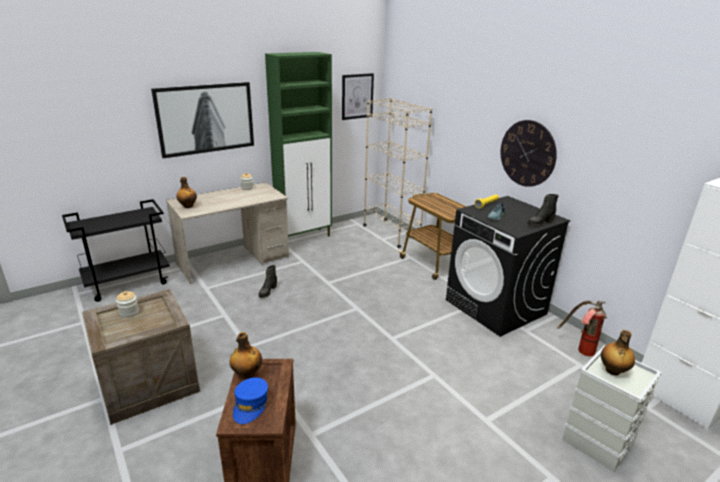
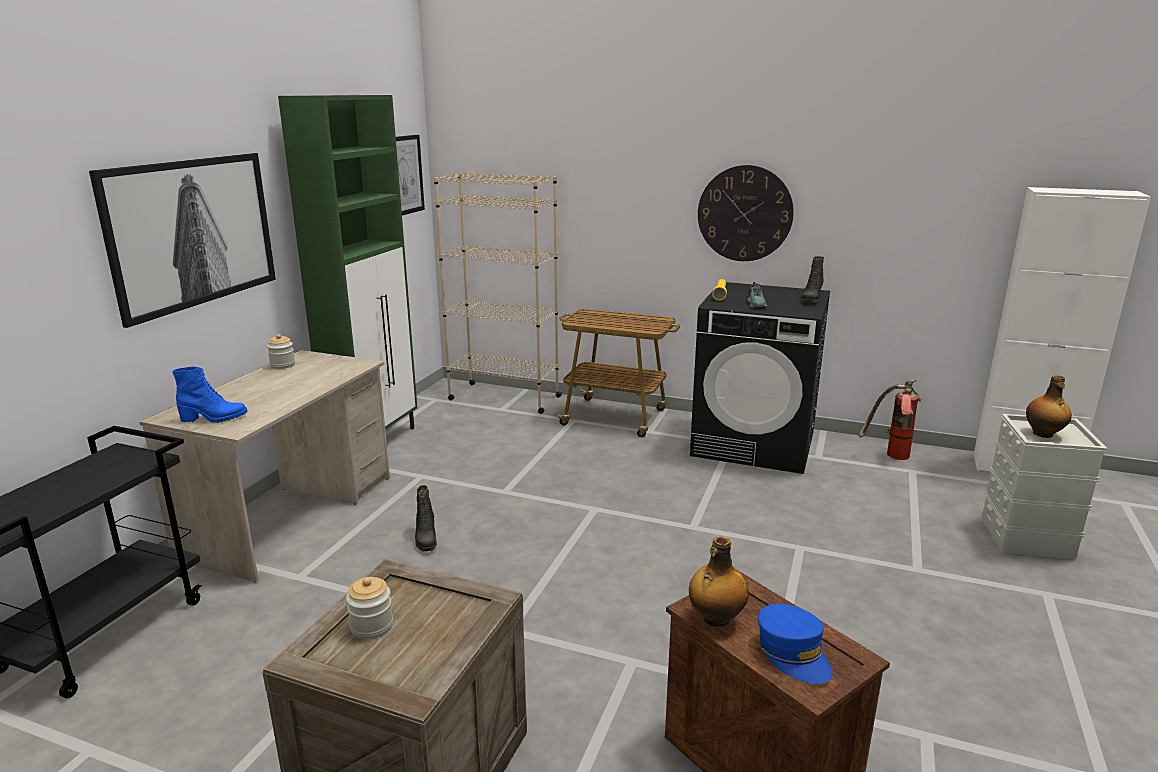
camera: 35 degrees left, 5 degrees down
bottle [176,177,197,208] -> blue boot [172,367,247,423]

